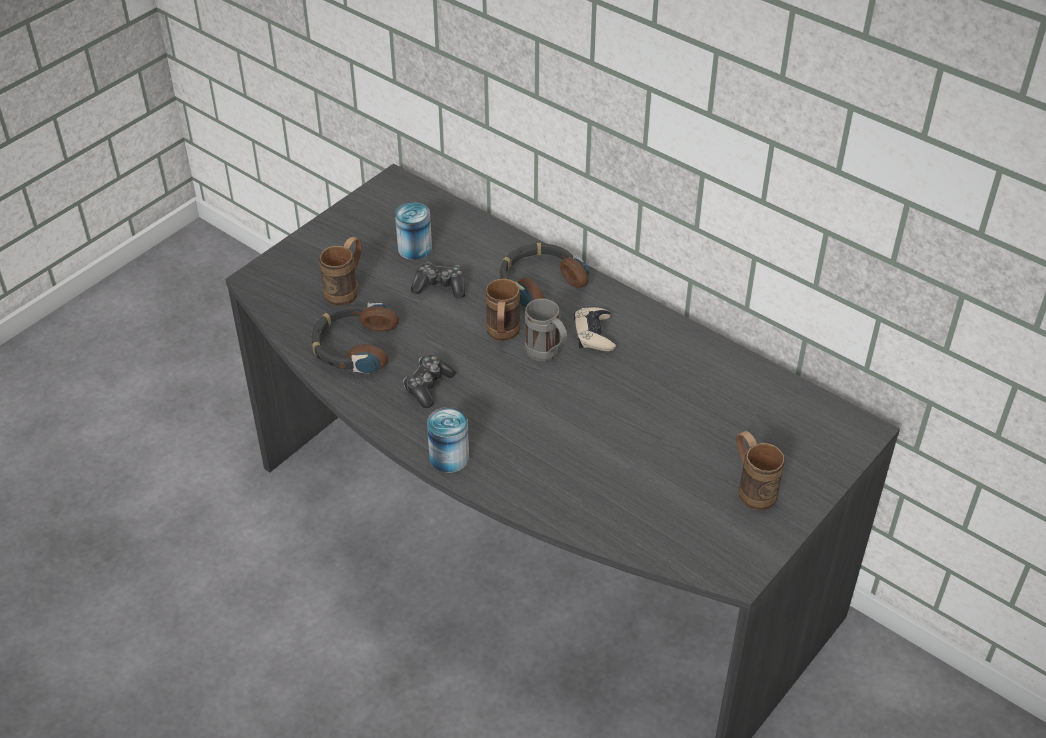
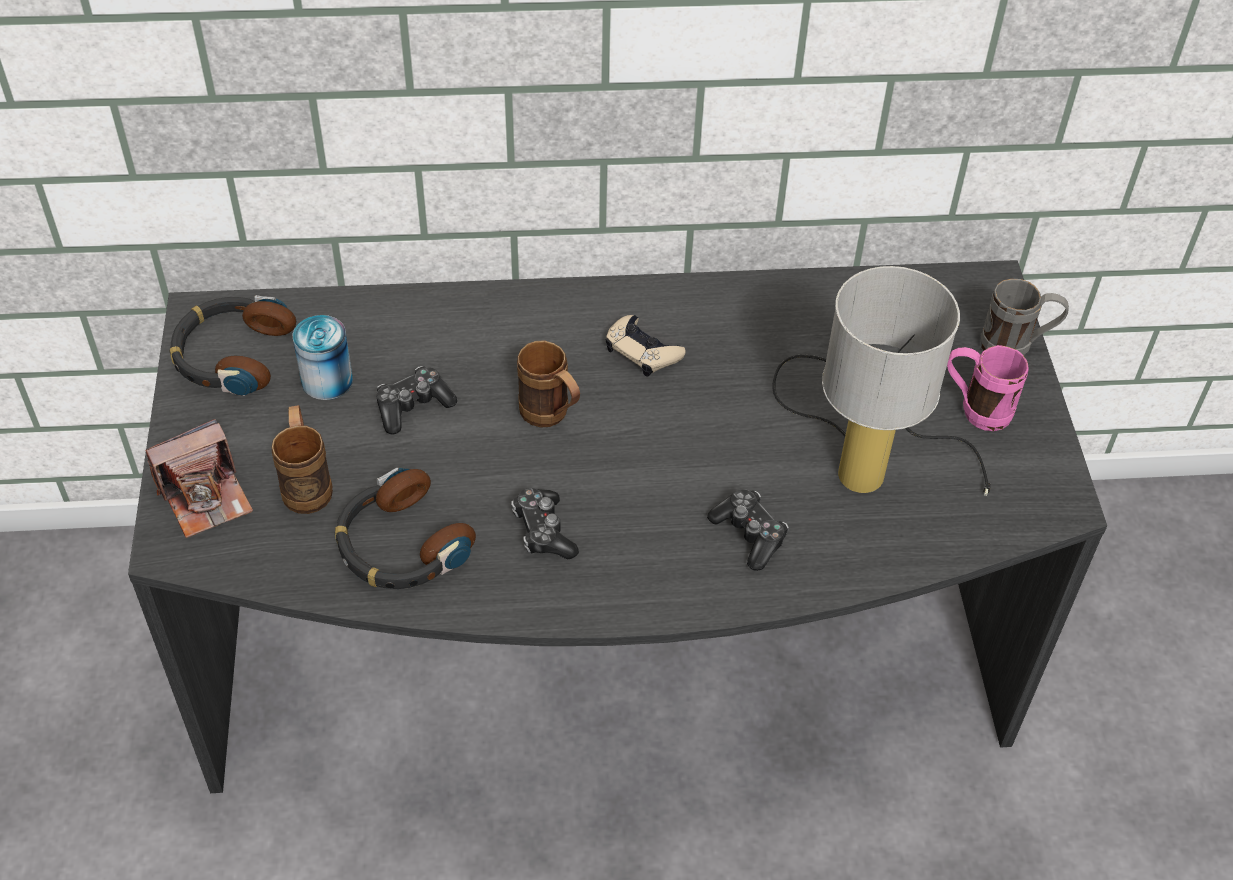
camera: 45 degrees left, 5 degrees up
can [427,407,469,473] -> none
headphones [500,243,589,307] -> headphones moved to [170,295,296,396]
grey mug [525,298,567,361] -> grey mug moved to [980,279,1069,356]
brown mug [736,431,784,510] -> pink mug [947,345,1029,431]
none -> camera [145,419,253,538]
none -> game controller [707,489,789,571]
none -> table lamp [772,266,990,496]

